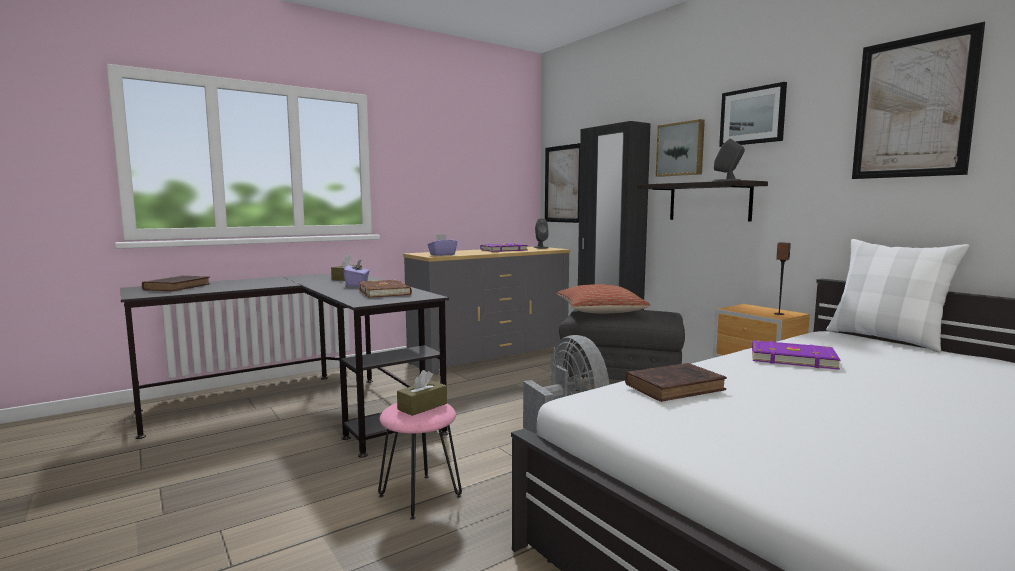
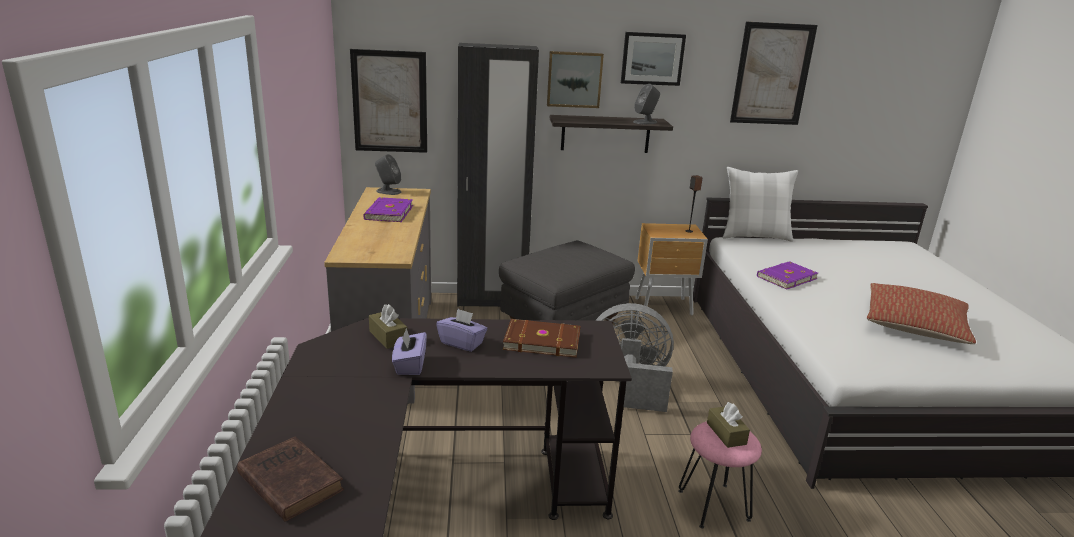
camera: 60 degrees left, 15 degrees up
purple tissue box [427,234,457,256] -> purple tissue box moved to [392,328,427,375]
pillow [557,284,651,313] -> pillow moved to [867,283,976,344]
brown book [625,363,727,402] -> none

